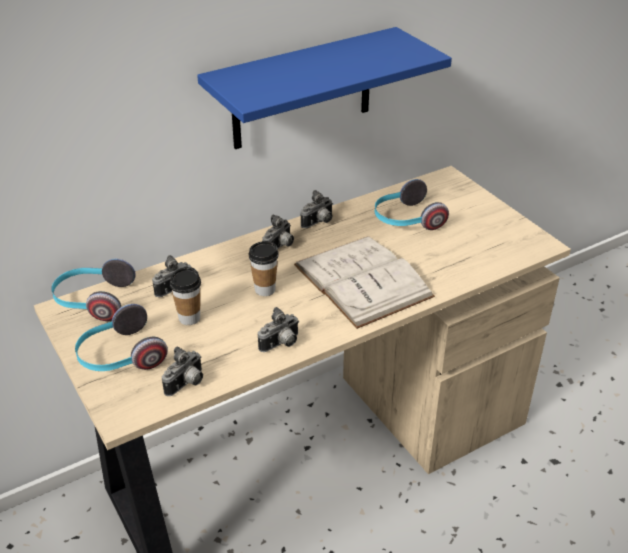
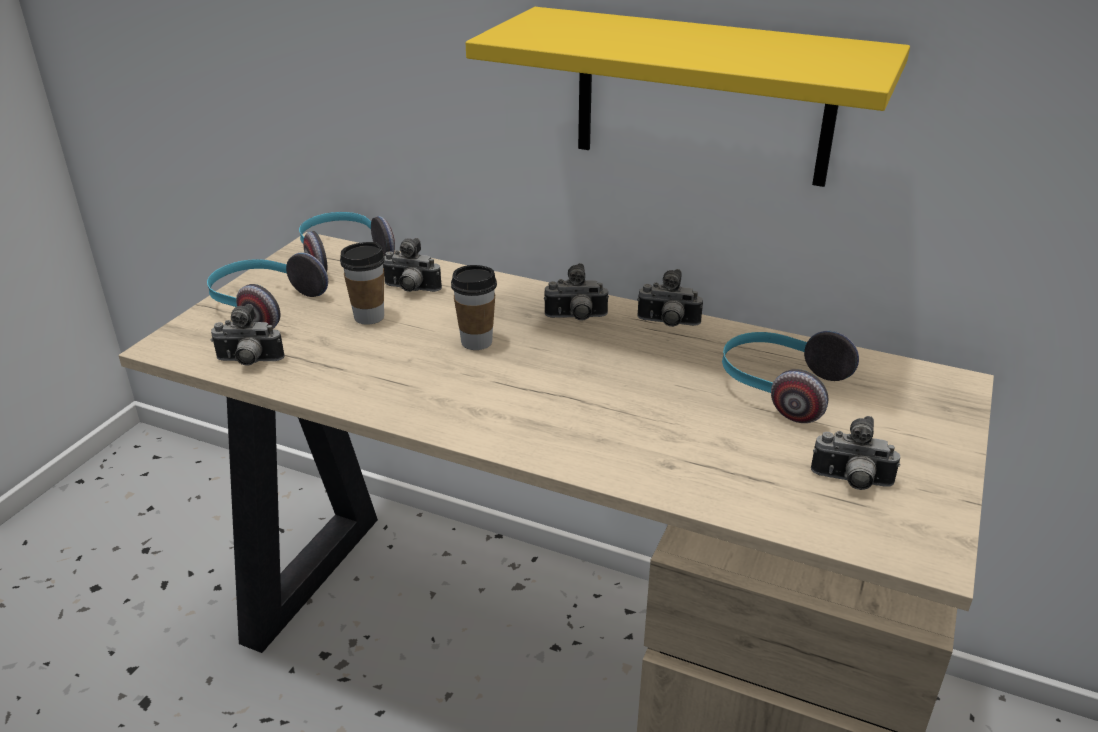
camera: 55 degrees right, 5 degrees down
blue shelf [197,27,452,149] -> yellow shelf [466,7,910,187]
camera [258,307,299,352] -> camera moved to [811,416,901,490]
white book [294,236,435,329] -> none

